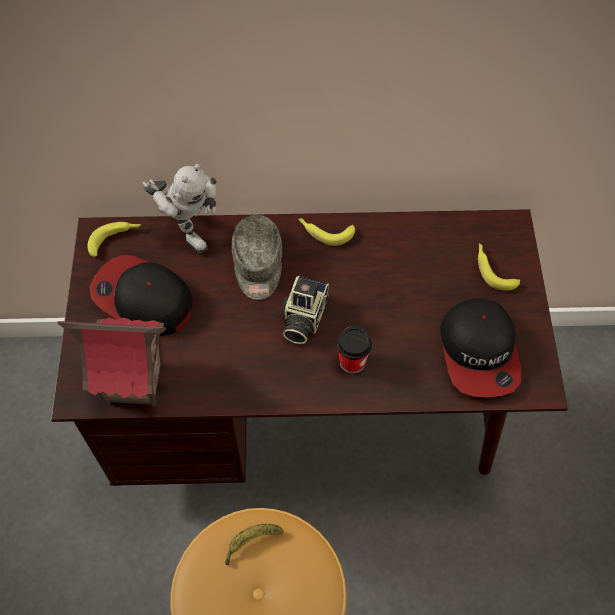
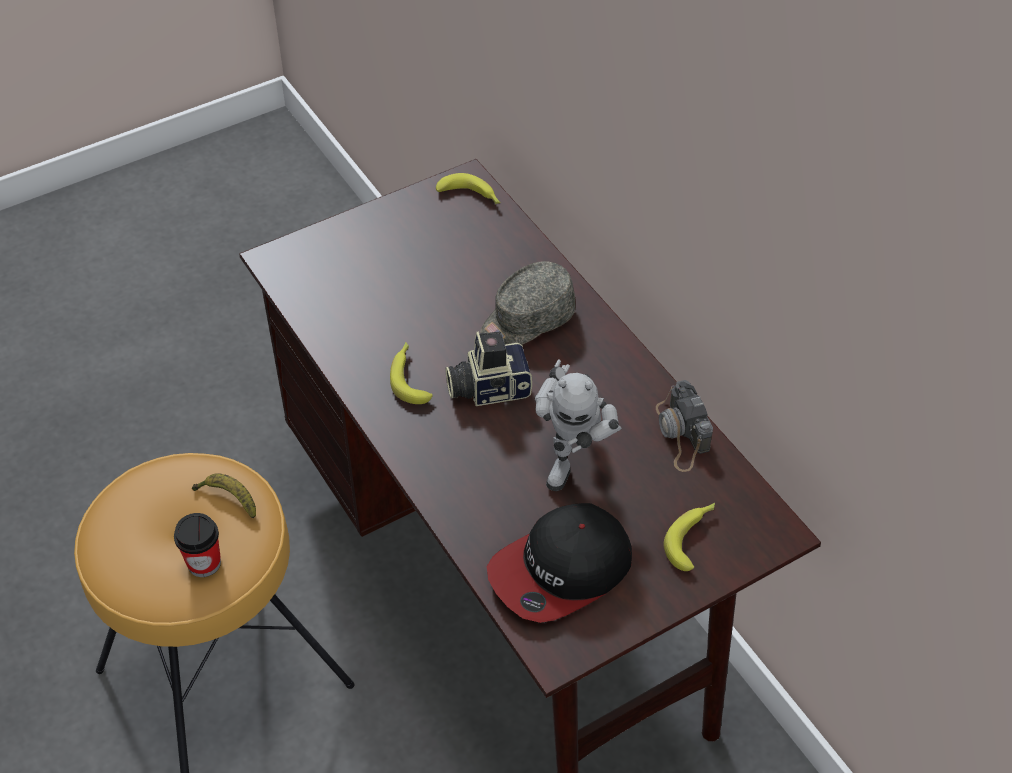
camera: 60 degrees right, 10 degrees down
toy house [58,318,166,407] -> none
cap [89,255,193,336] -> none
toy robot [143,164,217,253] -> toy robot moved to [535,360,622,491]
banana [298,218,355,246] -> banana moved to [390,342,433,404]
cup [337,326,372,374] -> cup moved to [174,513,221,577]
none -> camera [656,380,713,472]

